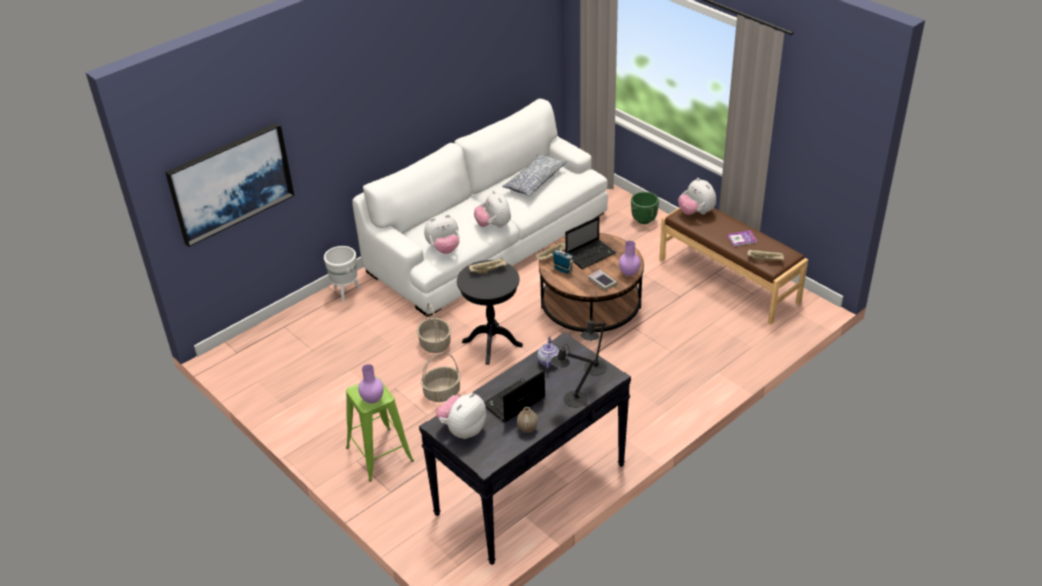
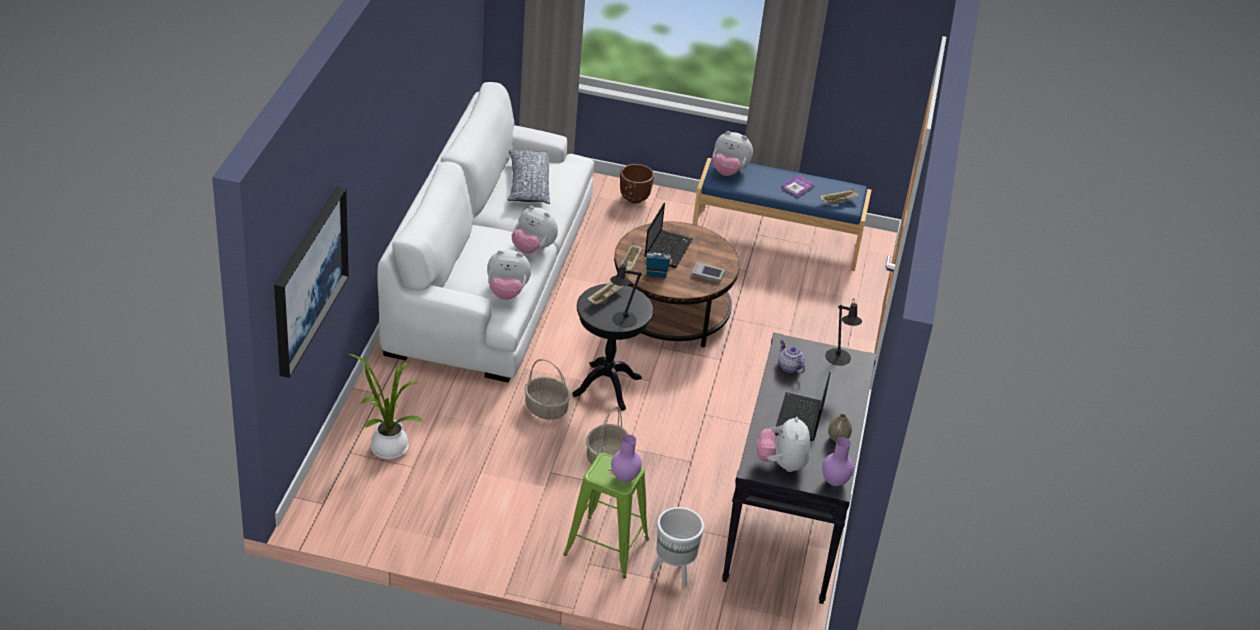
camera: 40 degrees left, 0 degrees up
white planter [324,246,361,303] -> white planter moved to [652,507,704,587]
plush toy [424,214,459,254] -> plush toy turned 60 degrees clockwise [487,250,531,300]
black table lamp [551,344,595,408] -> black table lamp moved to [610,260,642,328]
purple vase [619,241,641,276] -> purple vase moved to [822,437,854,486]
green planter [631,192,659,224] -> brown planter [620,164,654,204]
brown bench [659,208,808,325] -> blue bench [693,157,872,271]
none -> potted plant [349,354,423,459]

